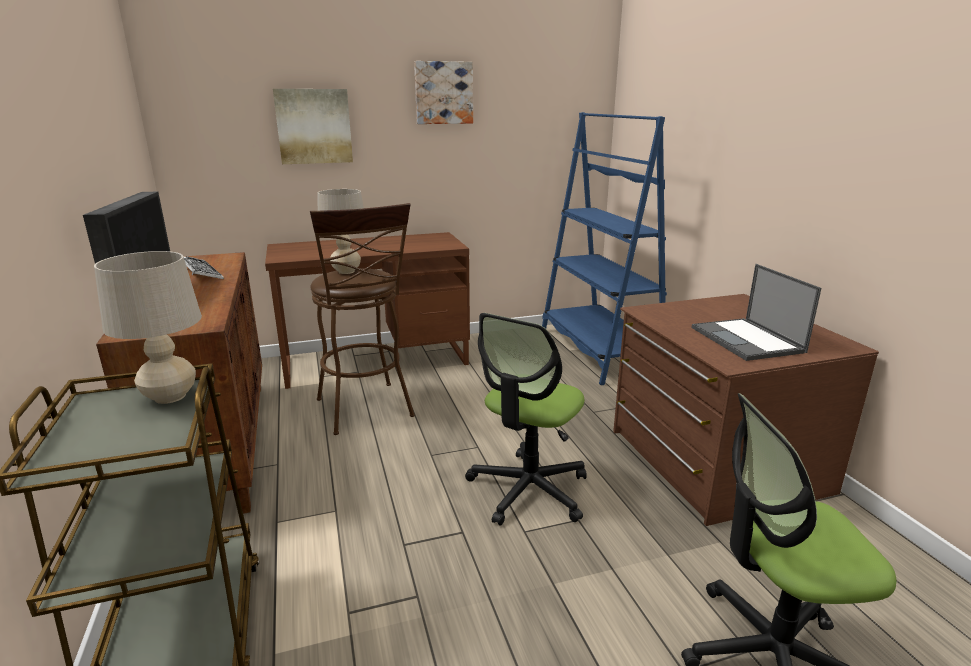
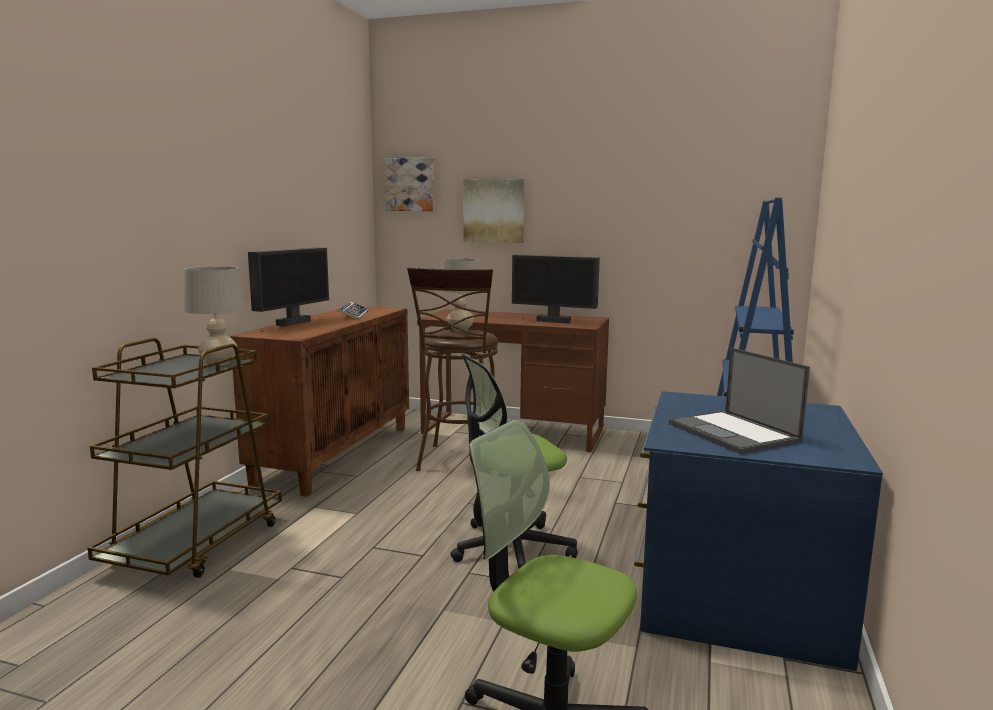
camera: 35 degrees right, 10 degrees down
picture [414,61,473,124] -> picture moved to [384,157,434,211]
brown dresser [613,294,879,526] -> blue dresser [634,391,883,671]
laptop [692,264,821,361] -> laptop turned 45 degrees counterclockwise [669,347,810,454]
none -> monitor [512,255,600,324]

